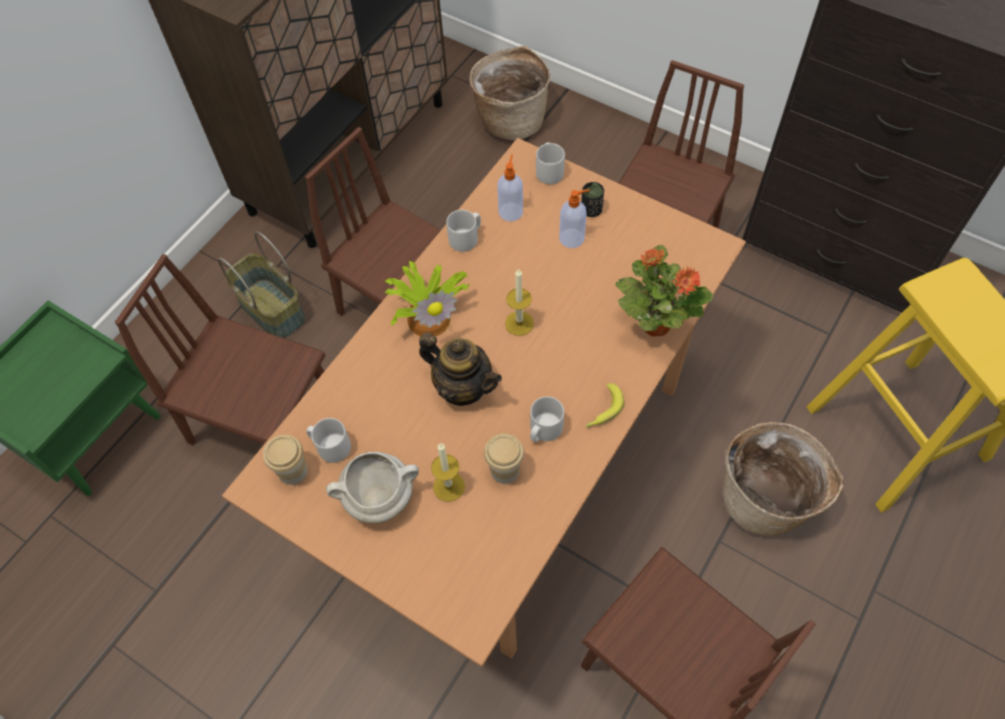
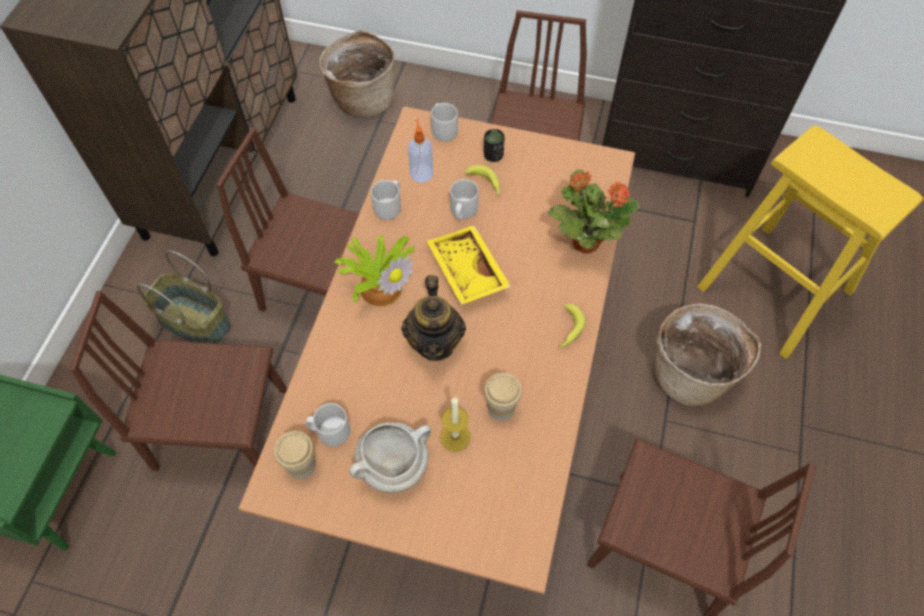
camera: 20 degrees left, 0 degrees up
teapot [419,332,502,406] -> teapot turned 75 degrees clockwise [401,275,466,361]
candle [505,268,534,336] -> yellow tray [427,225,511,305]
grey mug [530,396,564,442] -> grey mug moved to [450,179,479,220]
soap dispenser [559,189,590,248] -> banana [465,165,500,196]

